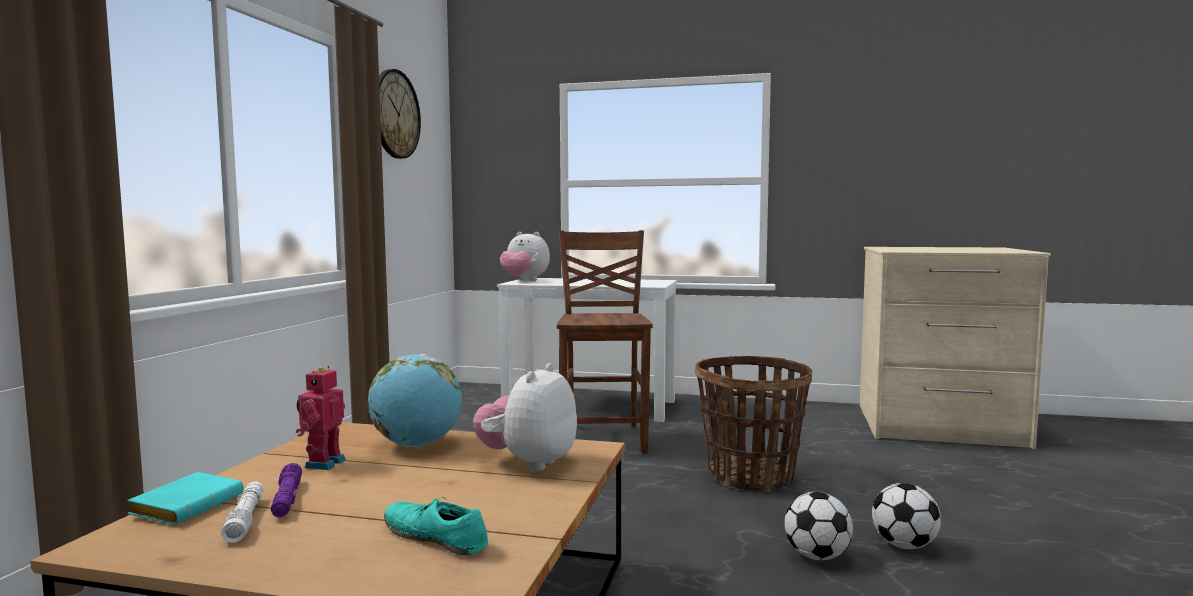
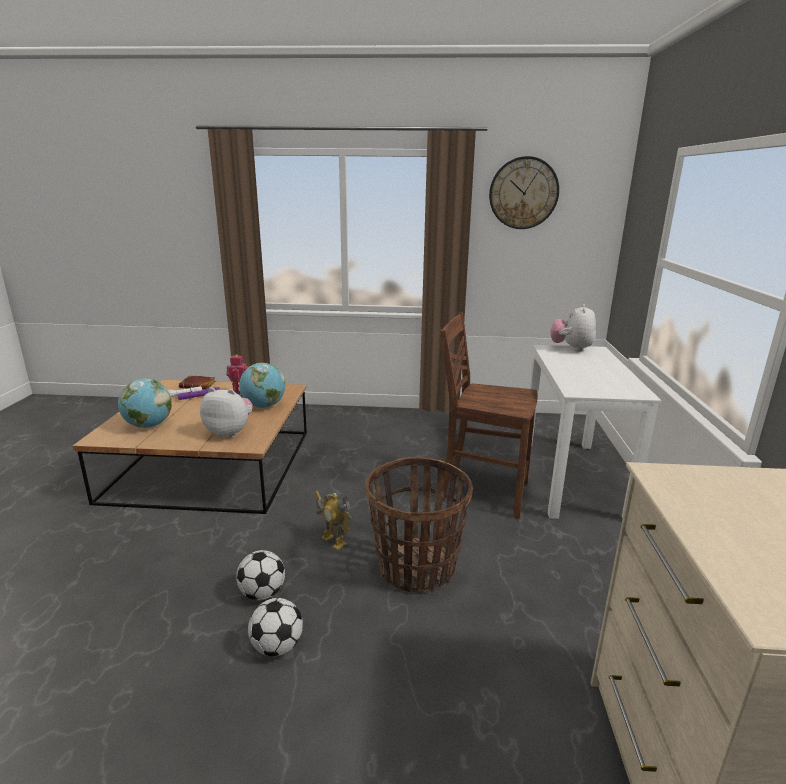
camera: 80 degrees right, 15 degrees up
turquoise book [127,472,244,525] -> brown book [179,375,216,390]
turquoise shoe [384,497,488,555] -> globe [118,378,172,428]
brown chair [557,230,653,454] -> brown chair turned 150 degrees counterclockwise [441,313,538,519]
none -> toy robot [315,491,352,550]

